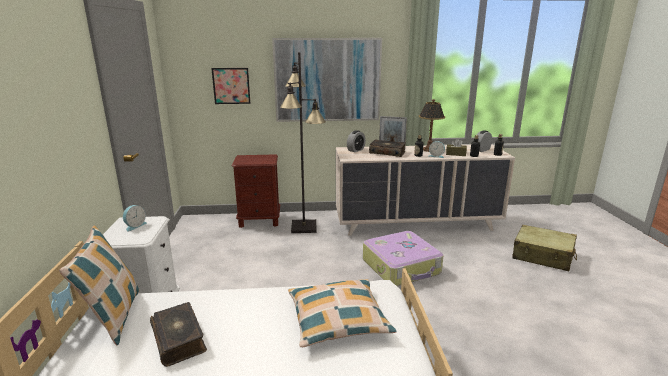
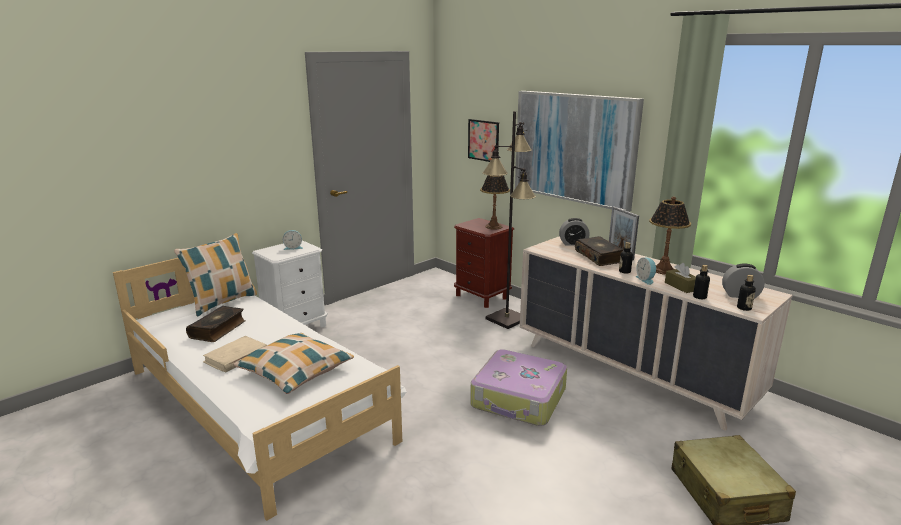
camera: 50 degrees right, 0 degrees up
none -> beige book [203,336,267,373]
none -> table lamp [480,175,510,230]

